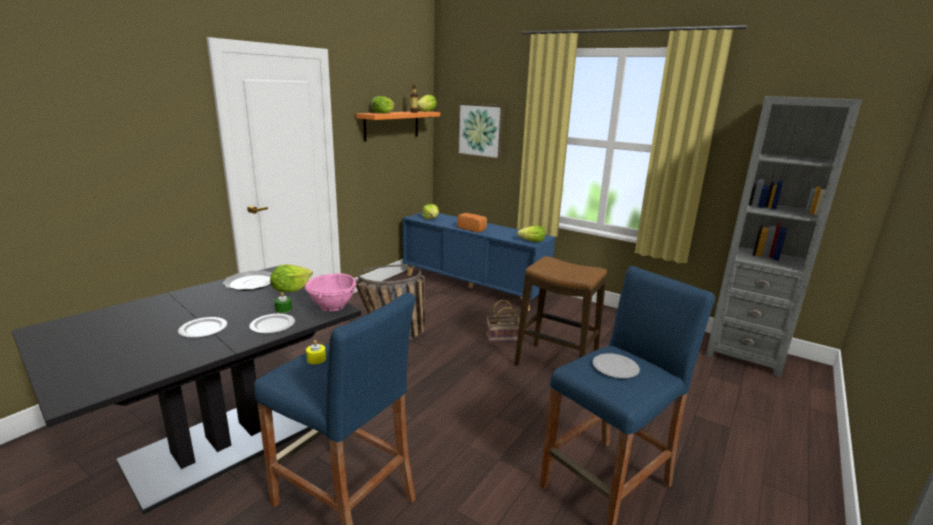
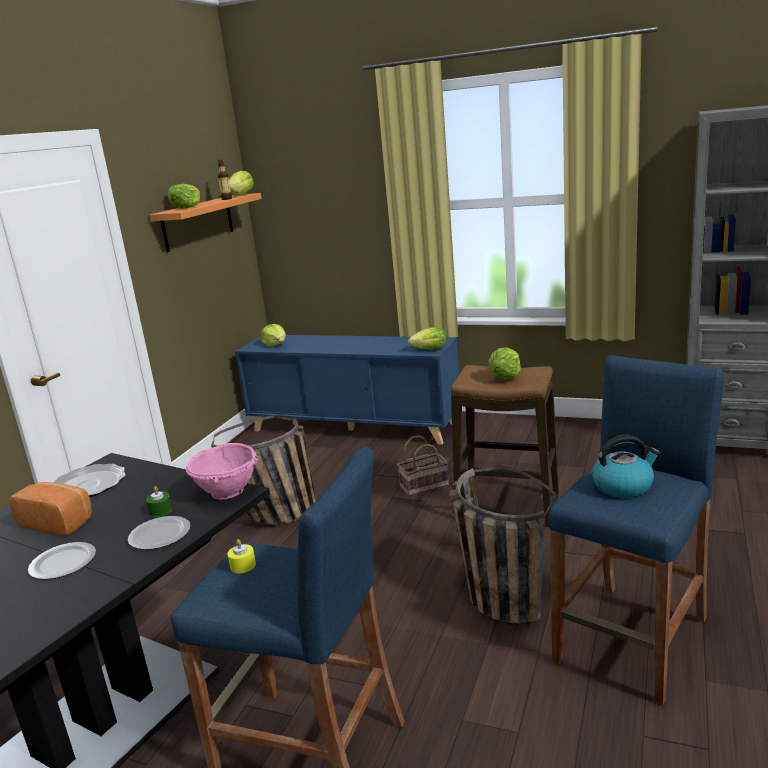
camera: 10 degrees left, 0 degrees up
lettuce [270,264,313,292] -> lettuce moved to [488,348,521,379]
picture [457,103,504,160] -> none
bread [457,213,487,232] -> bread moved to [9,482,92,536]
plate [593,353,640,379] -> kettle [592,435,660,498]
none -> basket [450,466,558,625]

